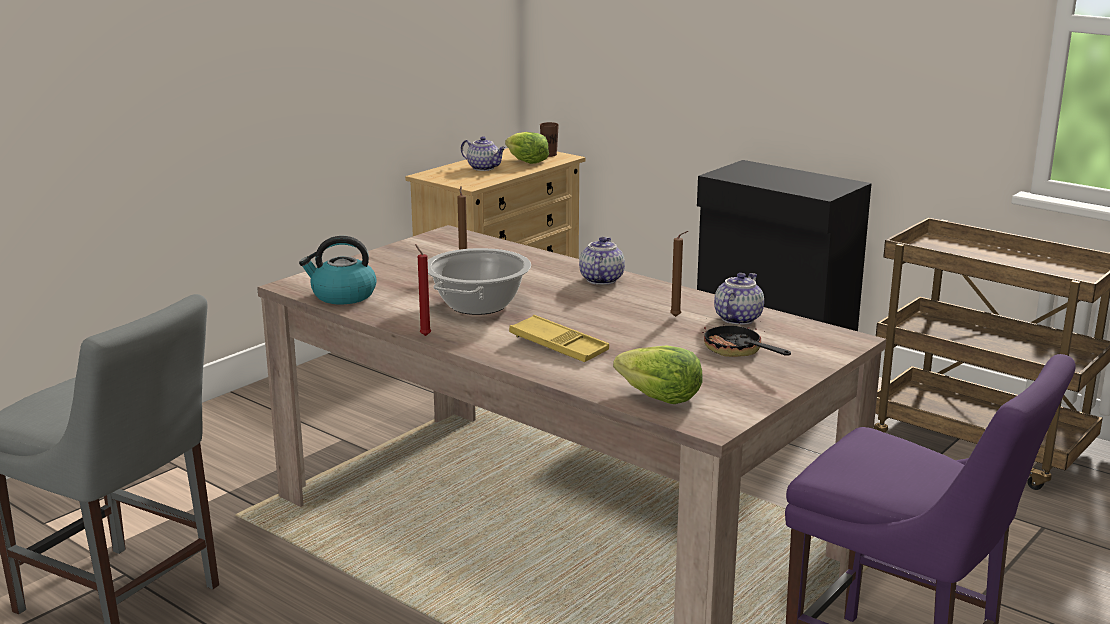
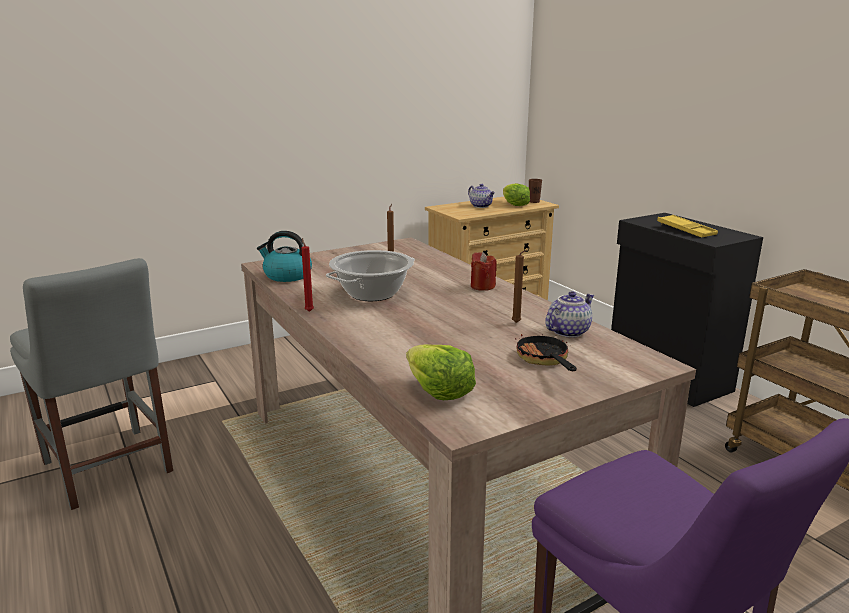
camera: 20 degrees right, 0 degrees up
yellow tray [509,315,609,362] -> yellow tray moved to [657,215,718,237]
teapot [579,237,625,285] -> red candle [471,252,497,291]

